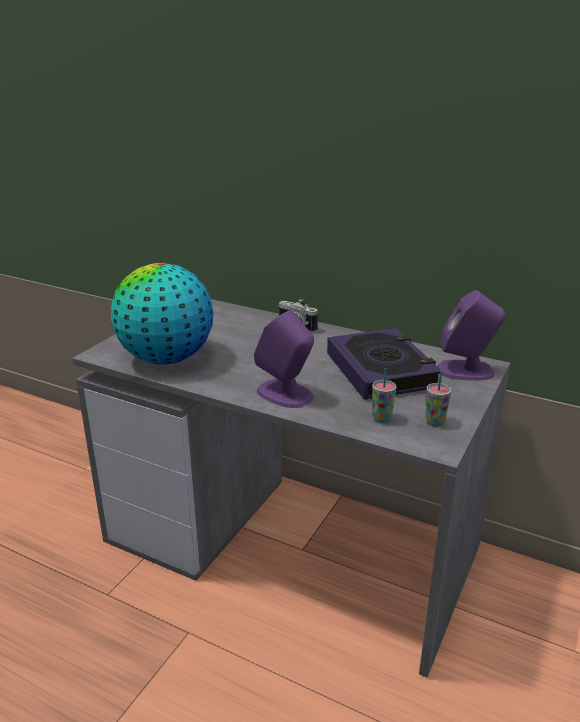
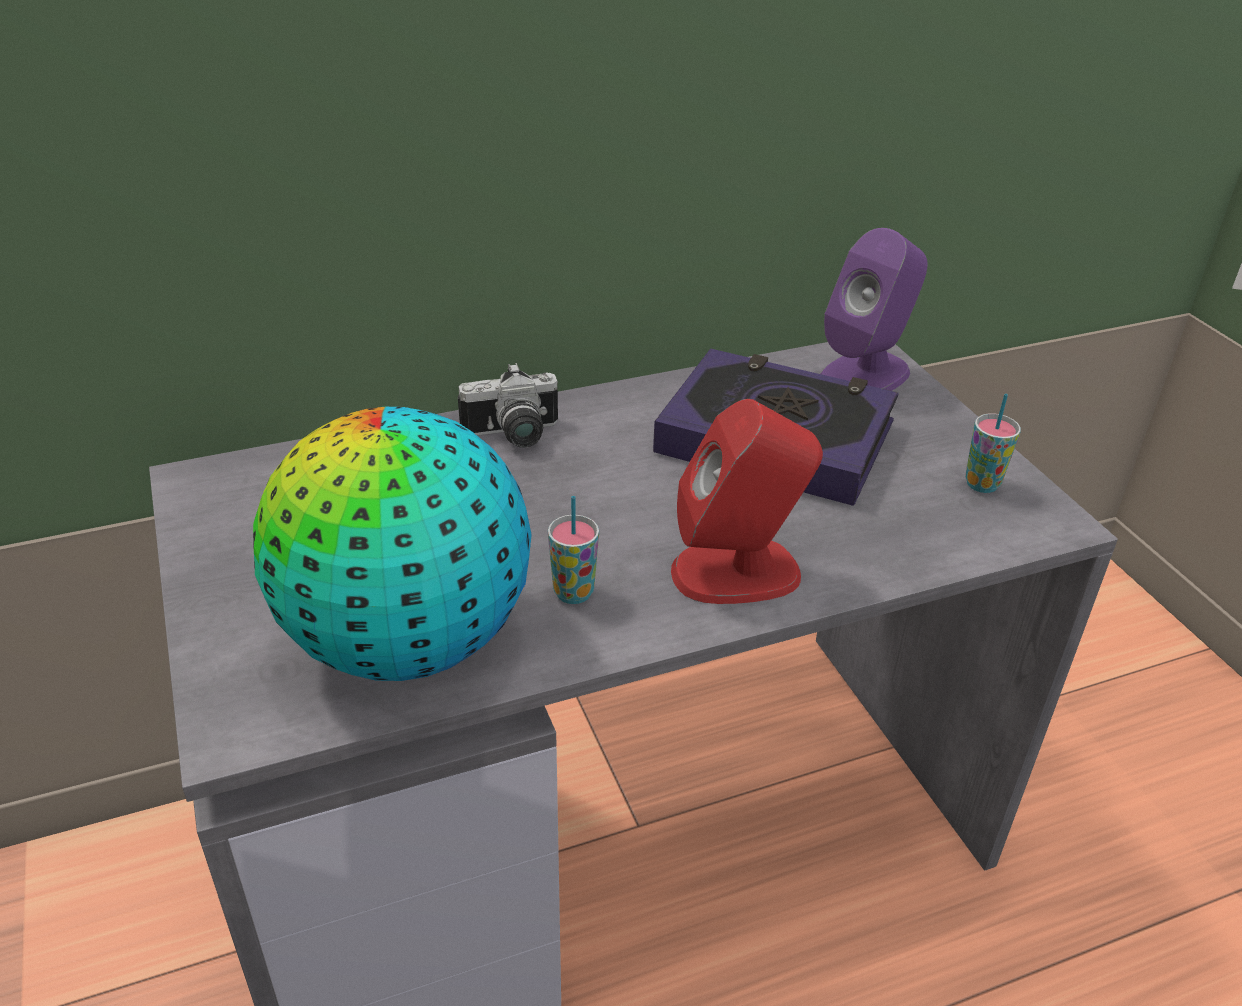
camera: 50 degrees left, 10 degrees up
purple speaker [254,310,314,408] -> red speaker [671,399,823,604]
cup [372,368,396,423] -> cup moved to [548,496,599,604]

